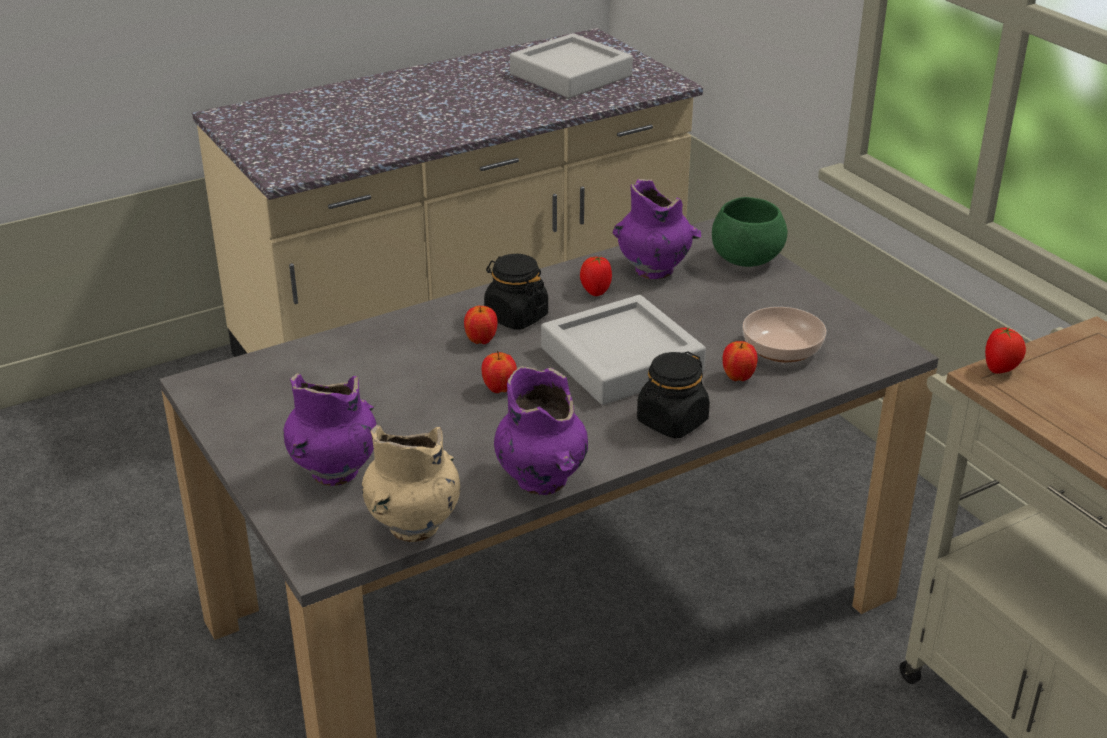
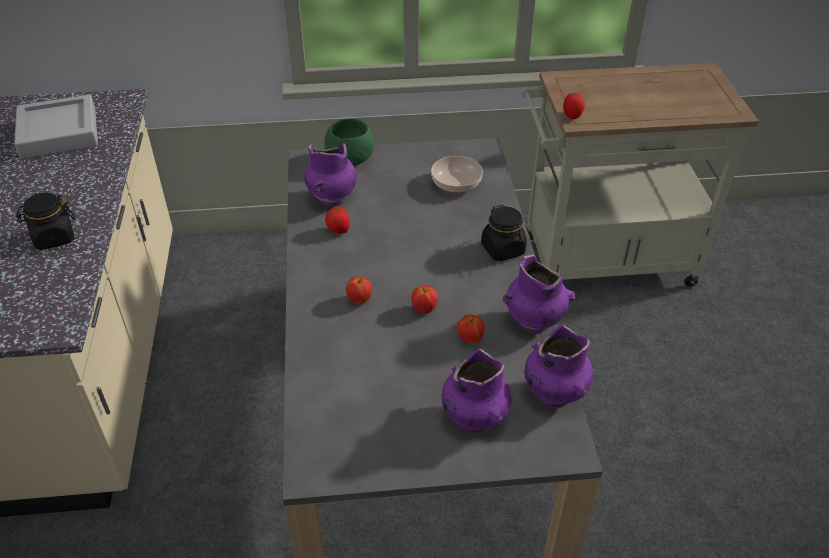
camera: 65 degrees left, 10 degrees up
beige vase [362,425,460,542] -> purple vase [524,325,593,407]
black jar [484,254,548,330] -> black jar moved to [16,193,75,250]
grey tray [541,295,706,405] -> none
apple [722,341,758,381] -> apple moved to [458,314,485,344]

